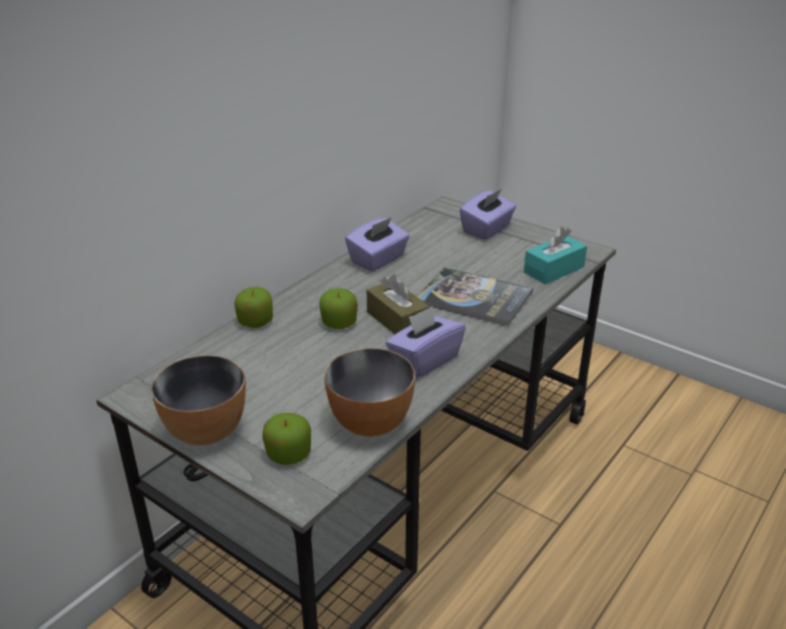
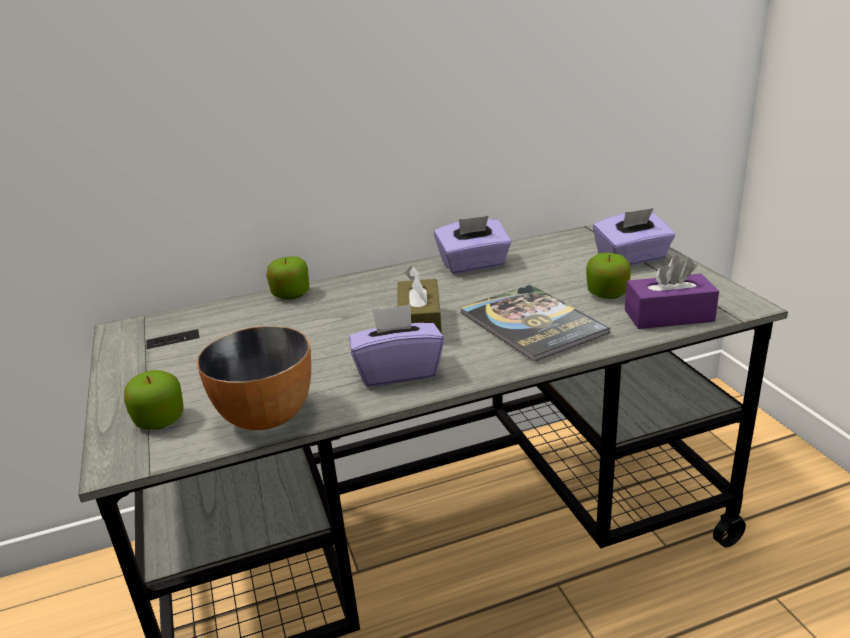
camera: 35 degrees right, 5 degrees down
bowl [151,355,246,445] -> none
apple [319,288,358,329] -> apple moved to [586,253,631,299]
turquoise tissue box [524,227,587,284] -> purple tissue box [625,255,719,329]

